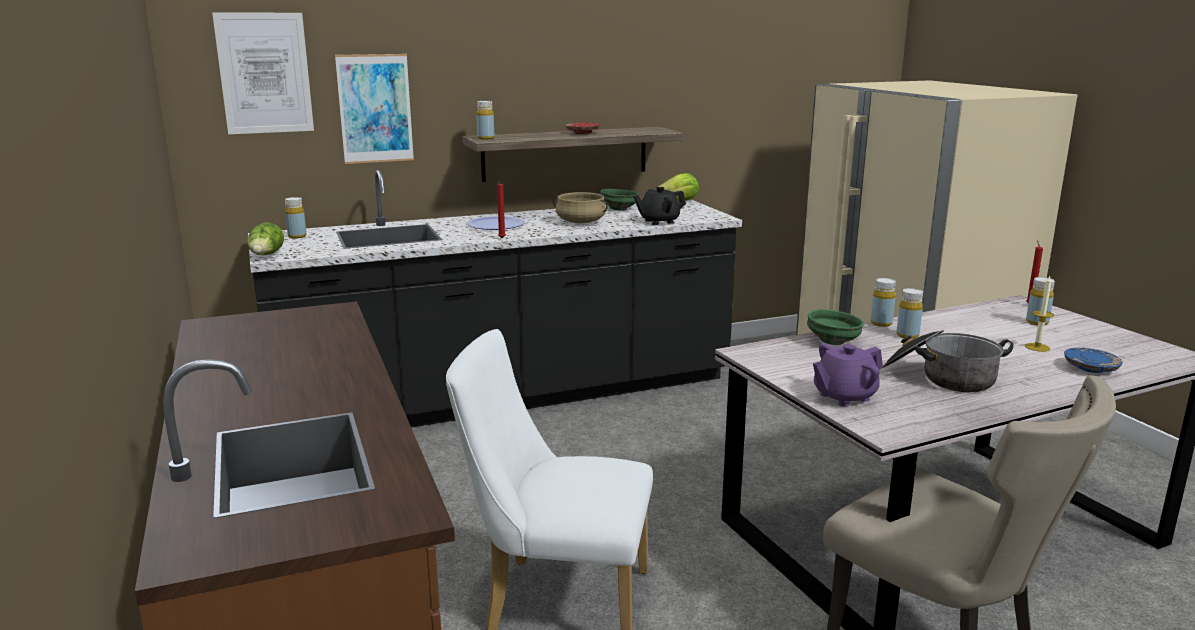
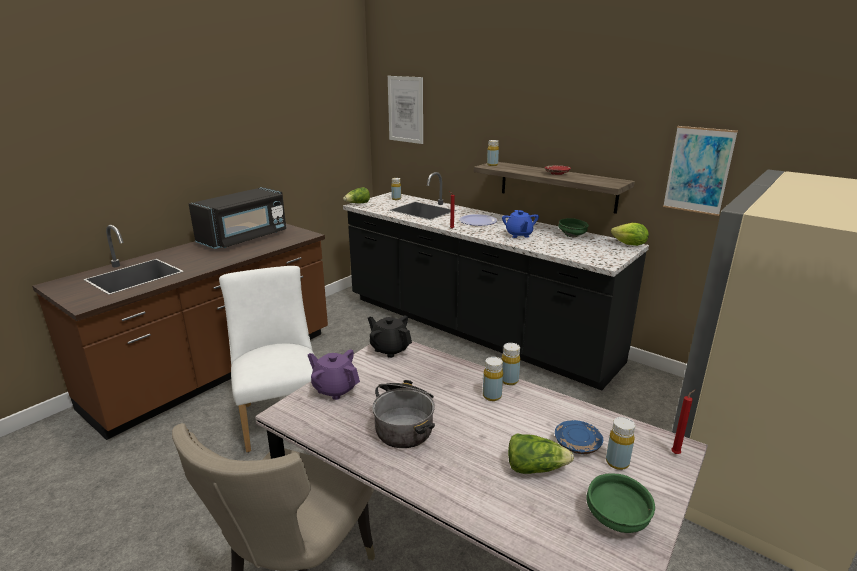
camera: 60 degrees right, 5 degrees up
picture [335,54,414,164] -> picture moved to [663,126,738,216]
beige cooking pot [553,192,608,223] -> blue teapot [502,210,539,238]
black teapot [633,187,686,225] -> black teapot moved to [368,315,412,358]
green bowl [807,309,864,345] -> green bowl moved to [586,473,655,533]
candle [1025,276,1054,352] -> lettuce [508,434,574,474]
blue plate [1064,348,1123,373] -> blue plate moved to [555,420,603,454]
none -> black microwave [189,187,286,249]

